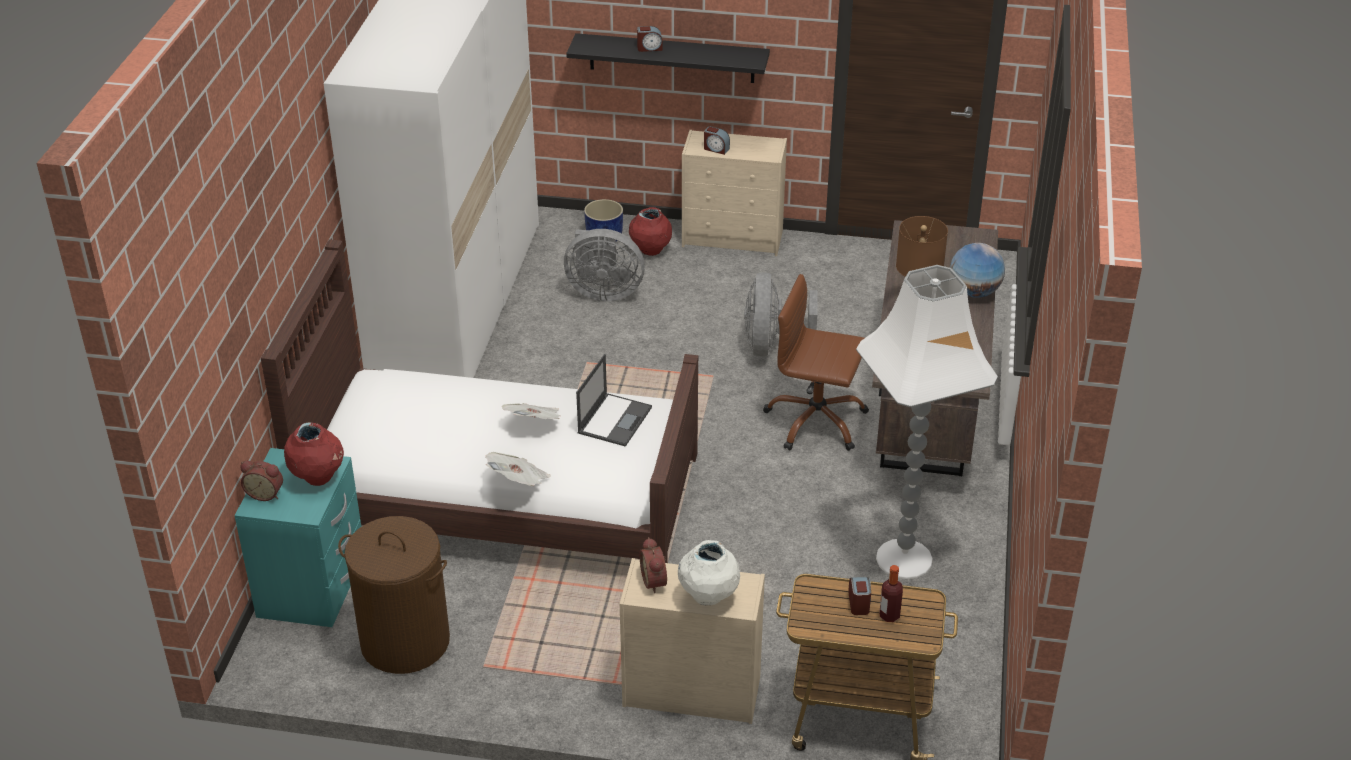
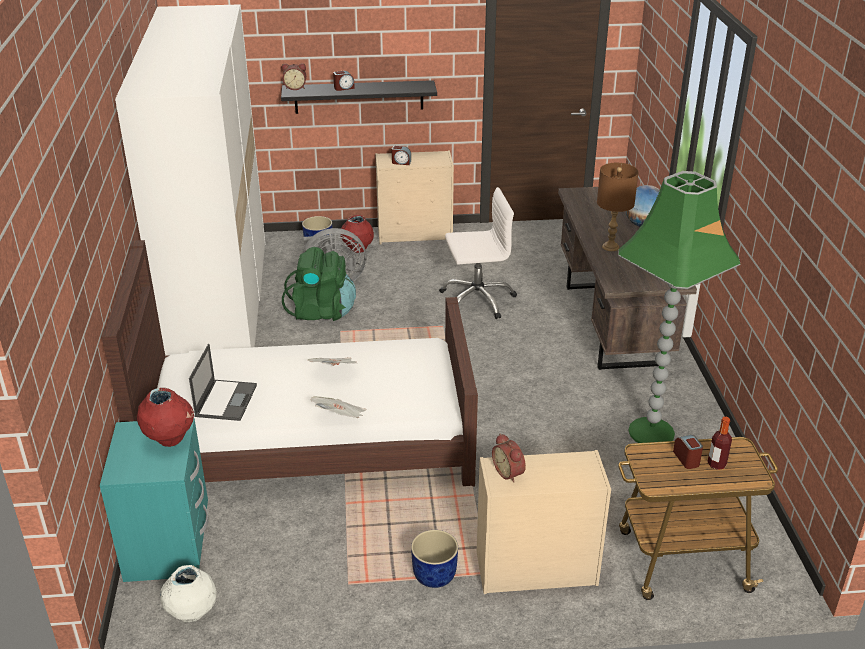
camera: 15 degrees left, 5 degrees down
alarm clock [240,461,283,501] -> alarm clock moved to [281,63,306,90]
brown laundry basket [338,516,450,674] -> none
laptop [576,354,652,447] -> laptop moved to [189,344,257,421]
white vase [678,540,740,605] -> white vase moved to [160,565,217,623]
grey fan [744,272,818,357] -> white office chair [439,187,517,319]
brown office chair [763,274,869,451] -> none
white floor lamp [856,265,998,579] -> green floor lamp [618,171,740,443]
none -> green backpack [282,247,356,321]
none -> blue planter [411,530,458,588]

